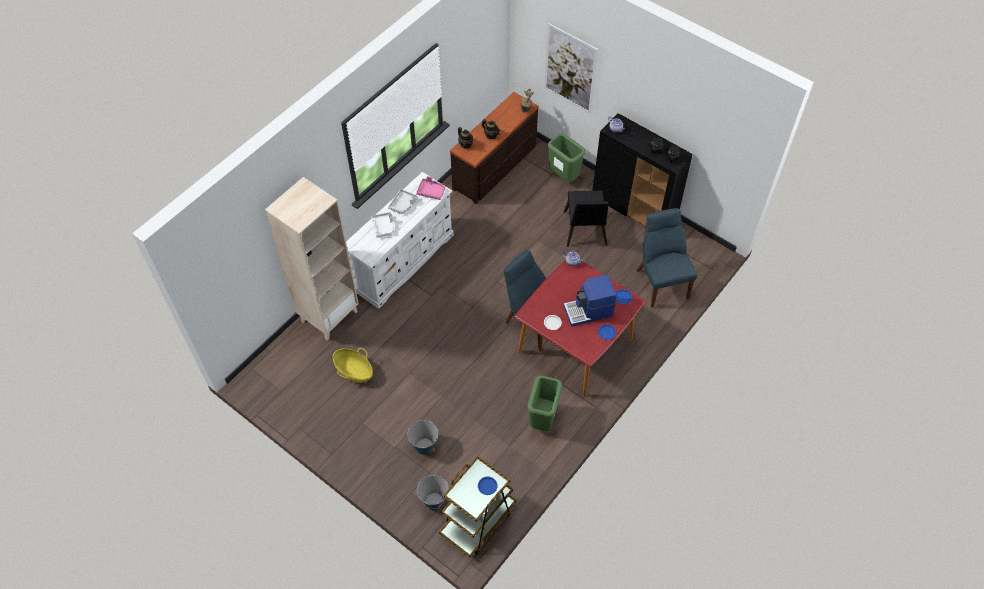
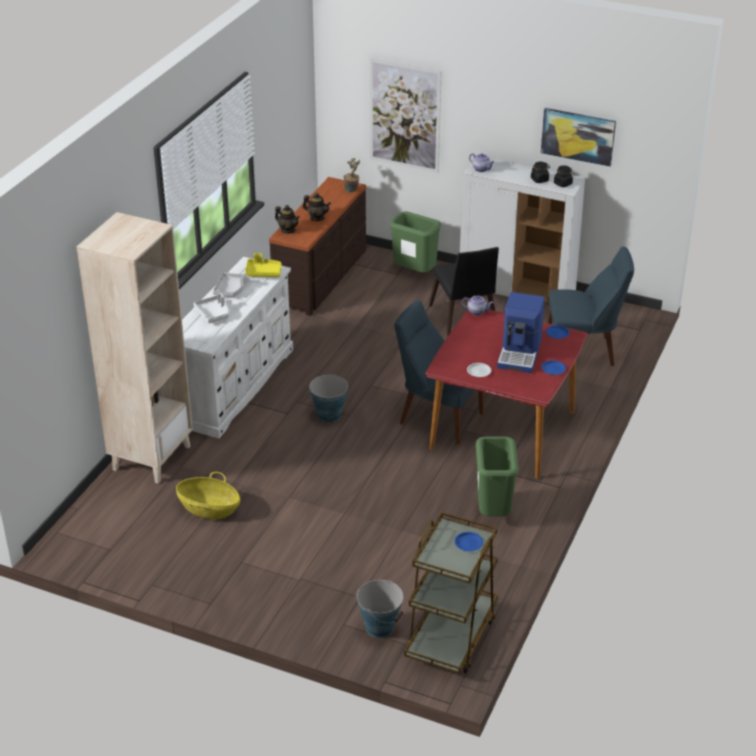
camera: 15 degrees left, 20 degrees down
bucket [407,420,439,455] -> bucket moved to [308,375,348,422]
pink tray [416,176,445,200] -> yellow tray [245,253,282,277]
coffee machine [563,275,617,327] -> coffee machine turned 45 degrees counterclockwise [497,292,545,373]
black cabinet [592,113,692,227] -> white cabinet [460,159,585,305]
blue chair [636,208,697,308] -> blue chair turned 120 degrees clockwise [547,246,634,366]
none -> picture [541,108,616,167]

